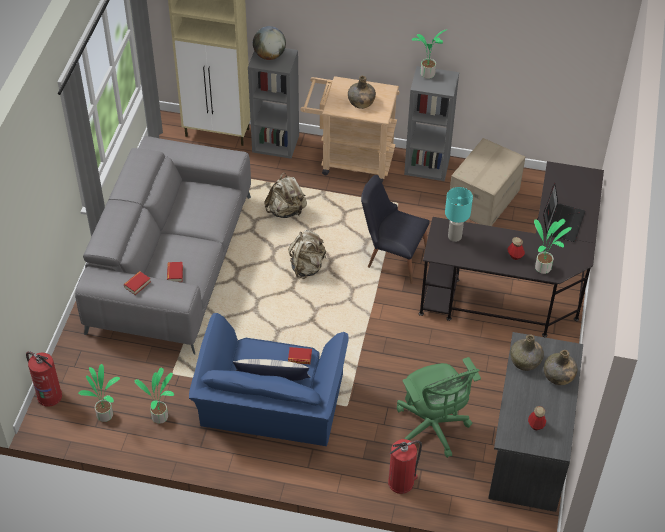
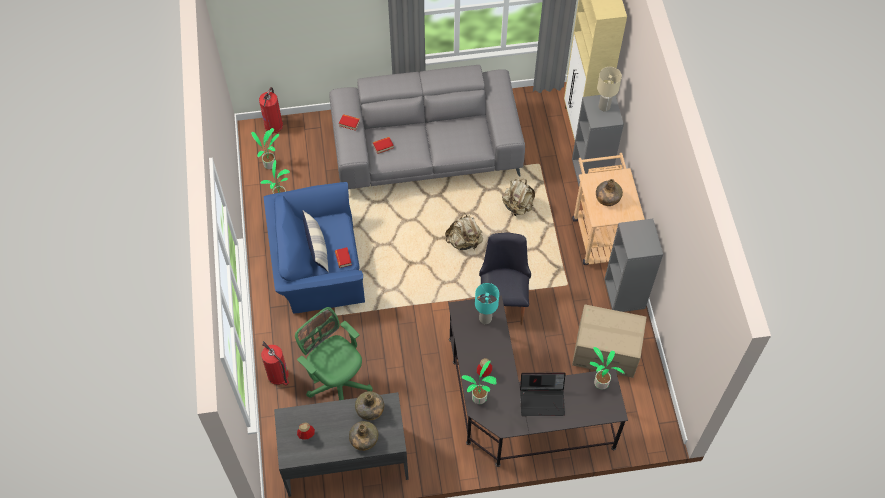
camera: 70 degrees right, 10 degrees up
globe [253,26,286,60] -> beige table lamp [597,67,622,111]
green office chair [397,357,481,458] -> green office chair turned 90 degrees clockwise [295,307,373,400]
potted plant [412,29,448,79] -> potted plant moved to [590,347,624,390]

